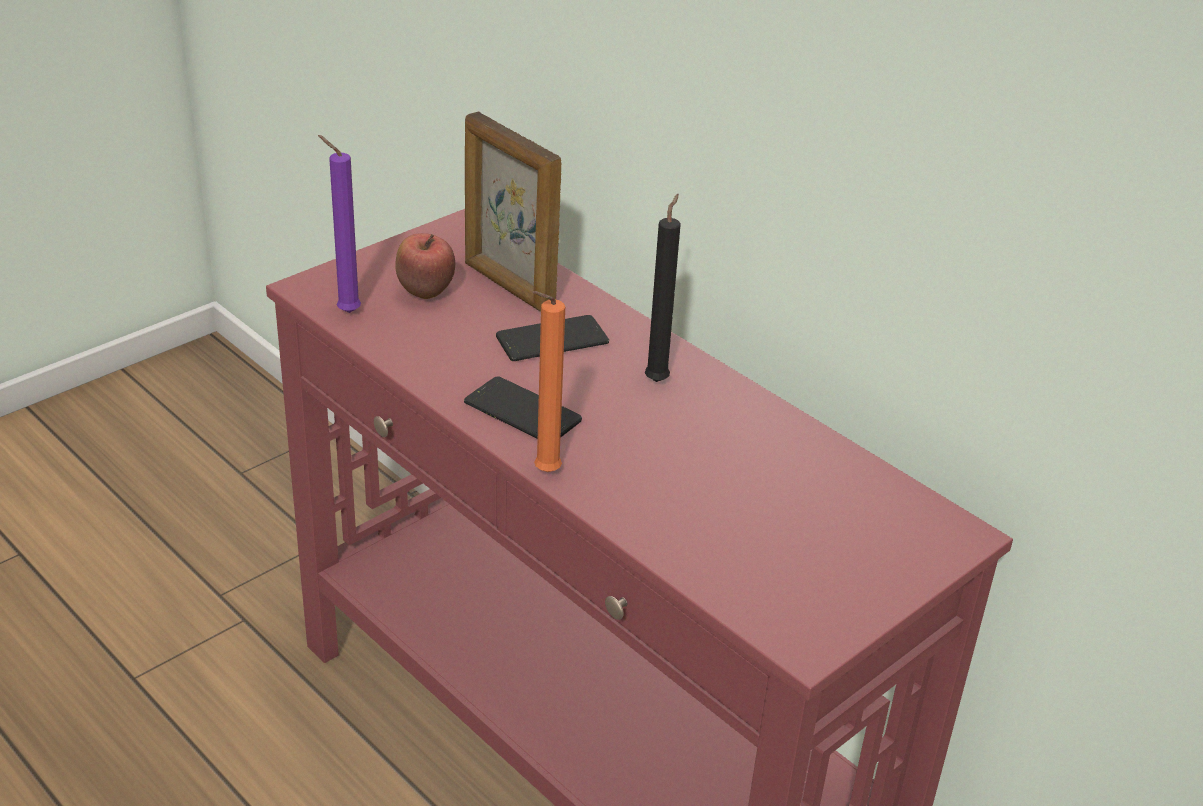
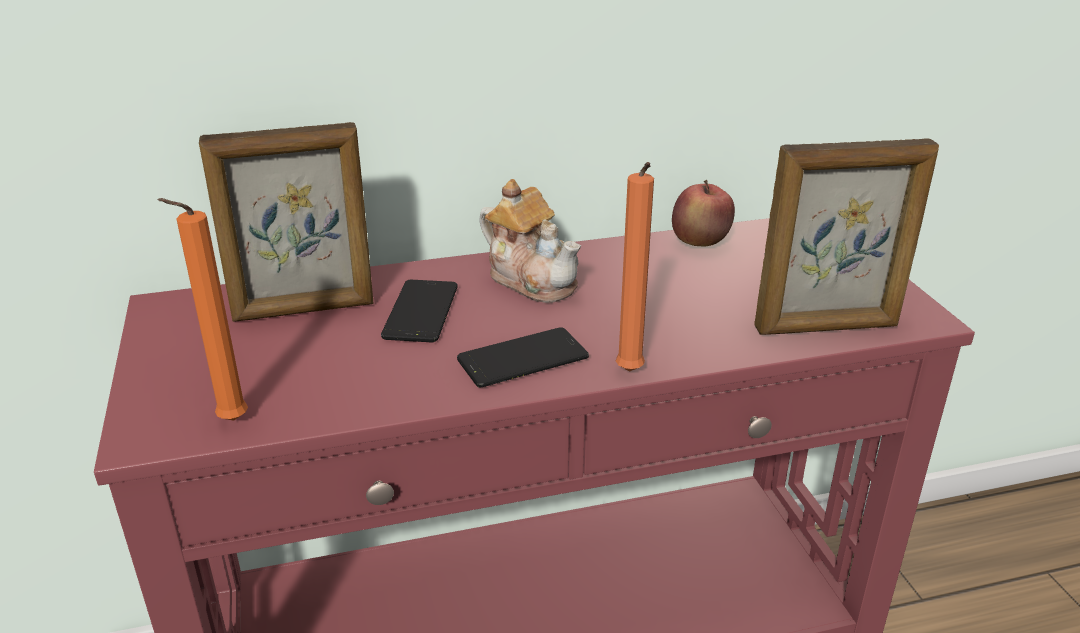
camera: 60 degrees left, 5 degrees down
purple candle [318,135,361,313] -> orange candle [158,198,248,421]
apple [395,233,455,299] -> apple moved to [672,180,735,247]
black candle [645,194,681,382] -> teapot [479,179,581,303]
none -> picture frame [754,138,939,335]

